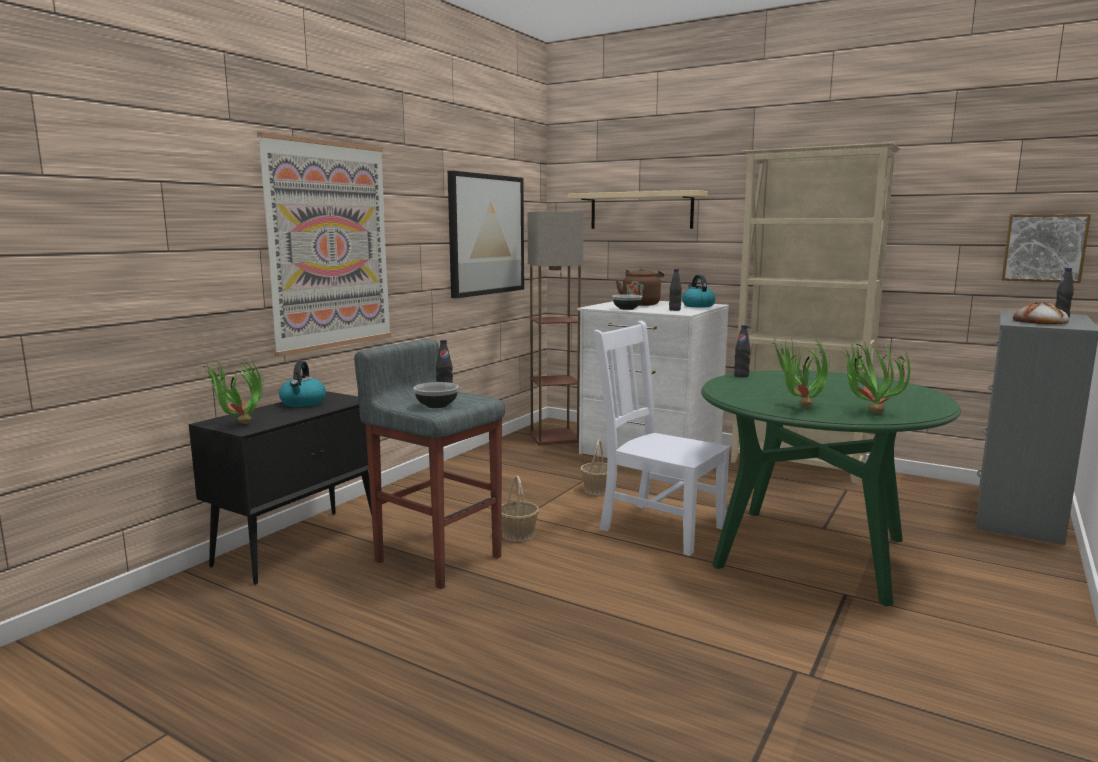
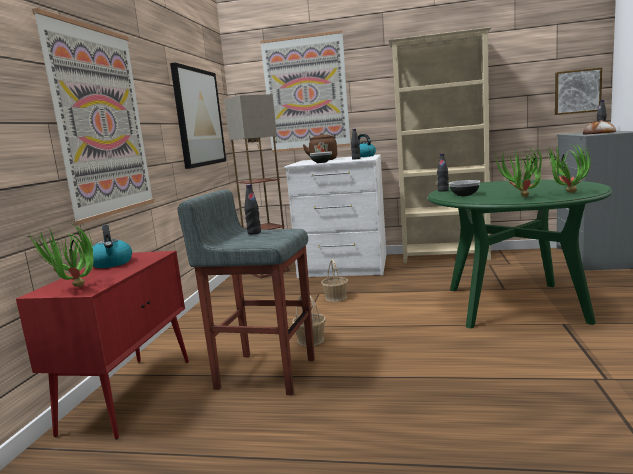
camera: 20 degrees left, 0 degrees up
black cabinet [189,391,372,585] -> red cabinet [16,251,189,439]
bowl [414,382,459,408] -> bowl moved to [449,180,480,196]
beige shelf [568,190,708,229] -> picture [260,30,351,152]
white chair [594,321,730,556] -> none

